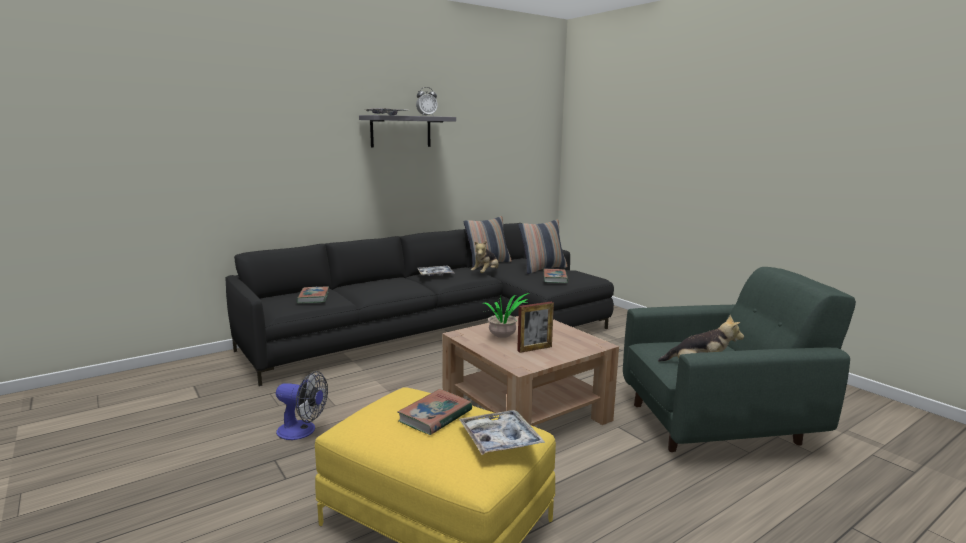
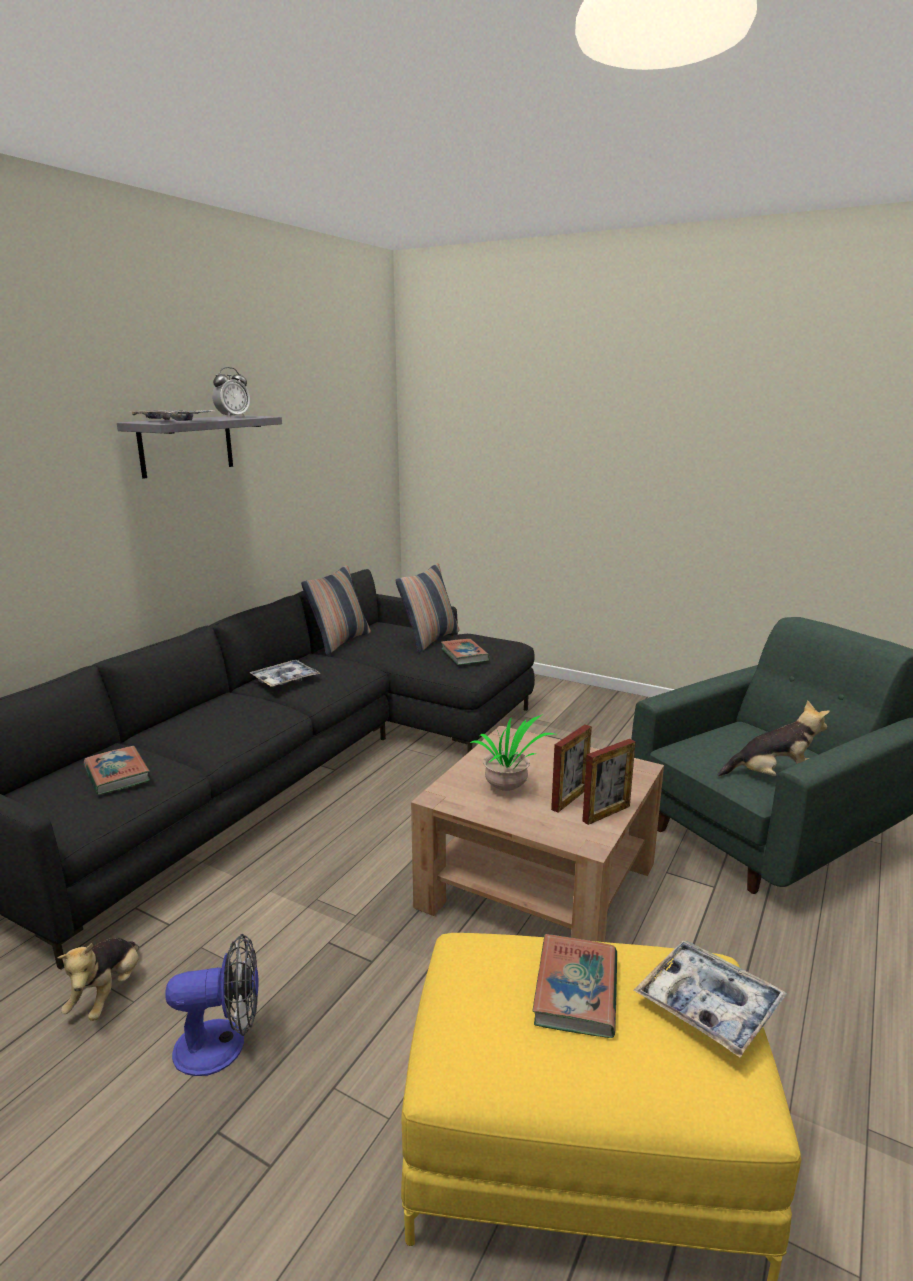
camera: 25 degrees left, 5 degrees up
plush toy [471,241,499,273] -> plush toy moved to [57,938,139,1021]
none -> picture frame [582,739,636,825]

